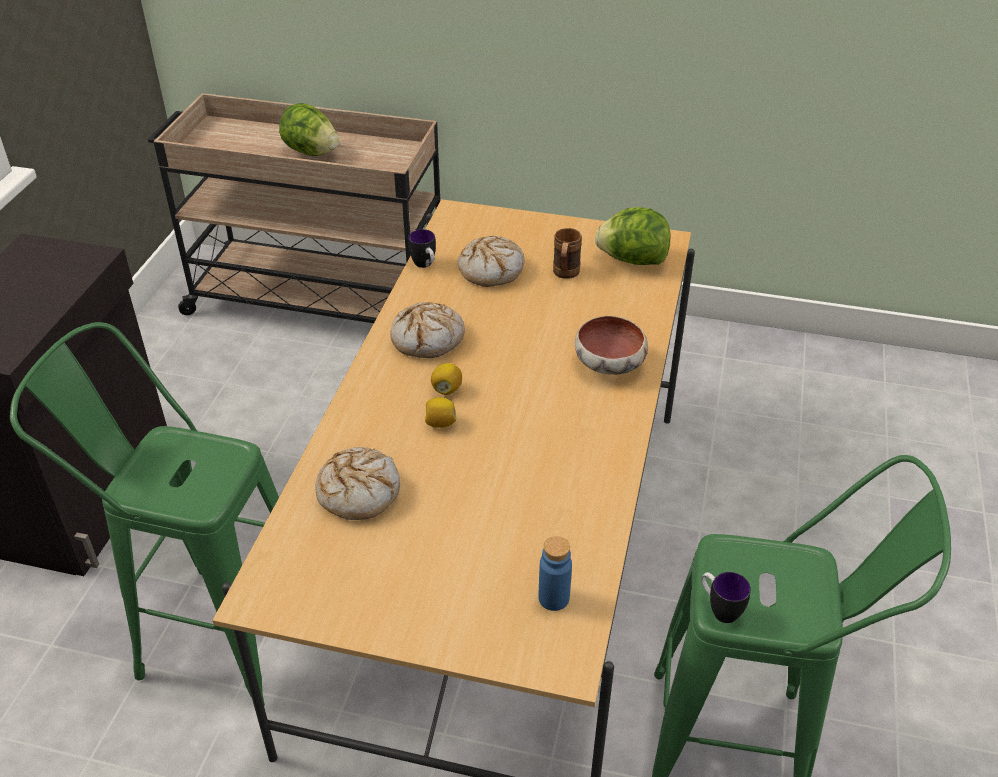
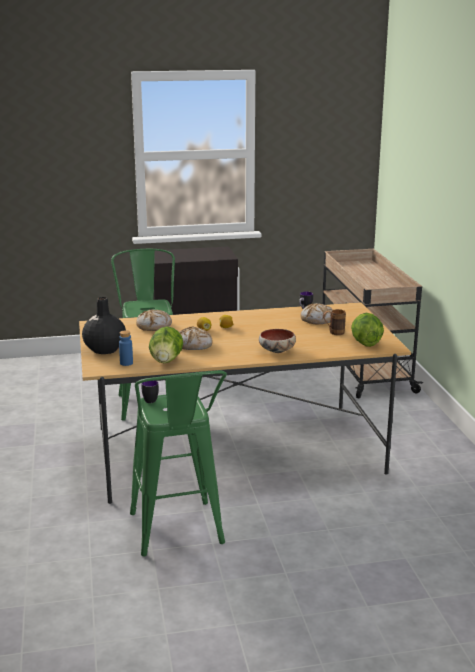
camera: 65 degrees right, 20 degrees down
lettuce [279,103,339,156] -> lettuce moved to [149,326,183,363]
bread [390,302,465,358] -> bread moved to [179,327,212,350]
none -> black vase [82,297,126,354]

